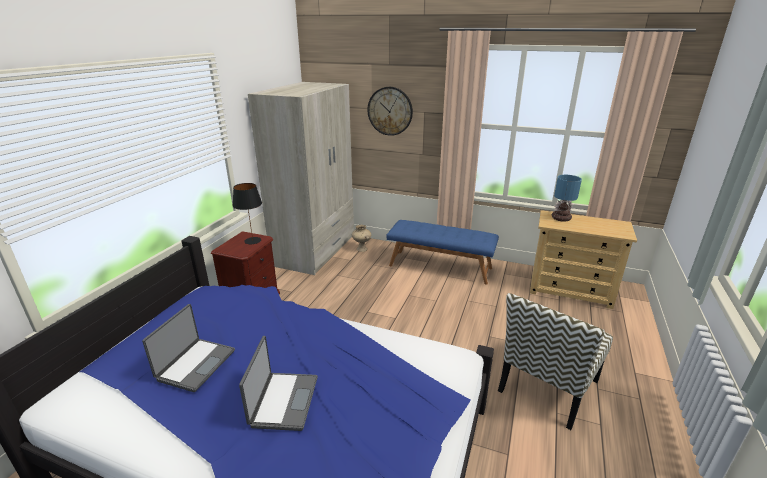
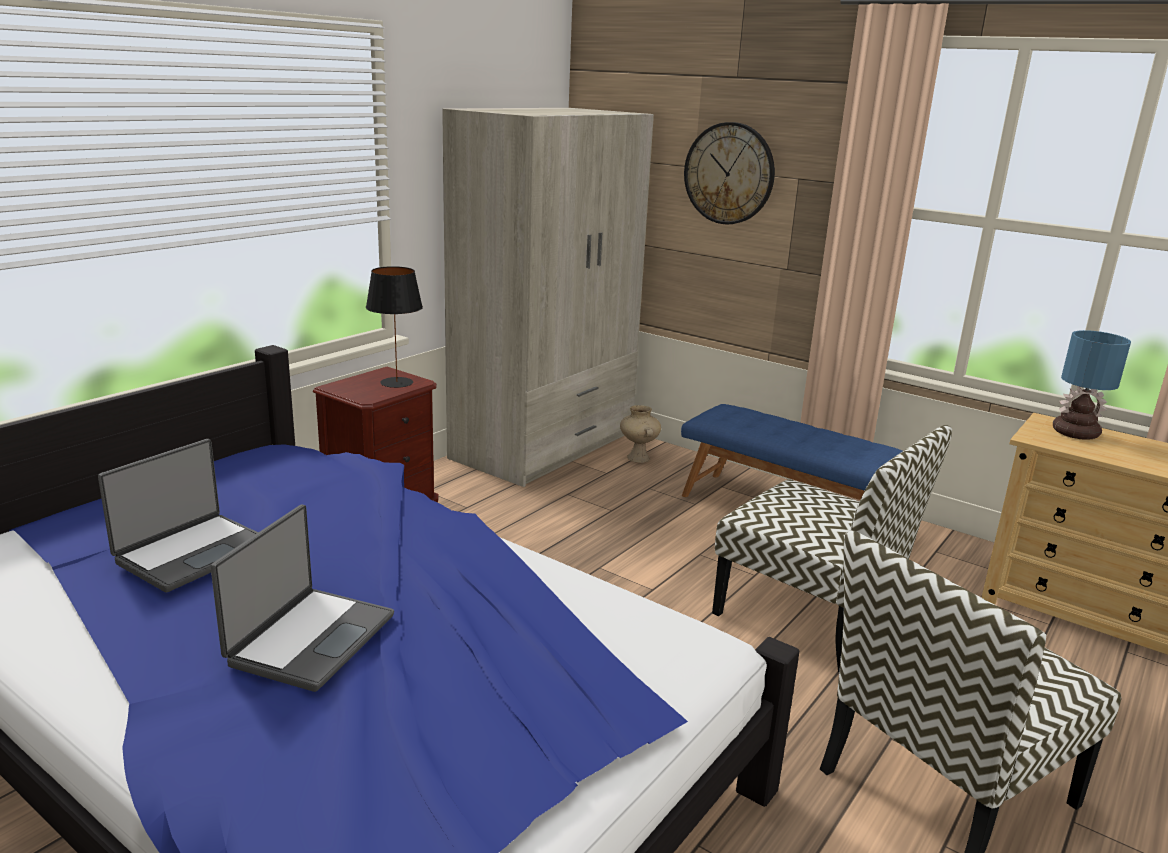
camera: 15 degrees right, 5 degrees down
none -> chair [712,425,952,672]

